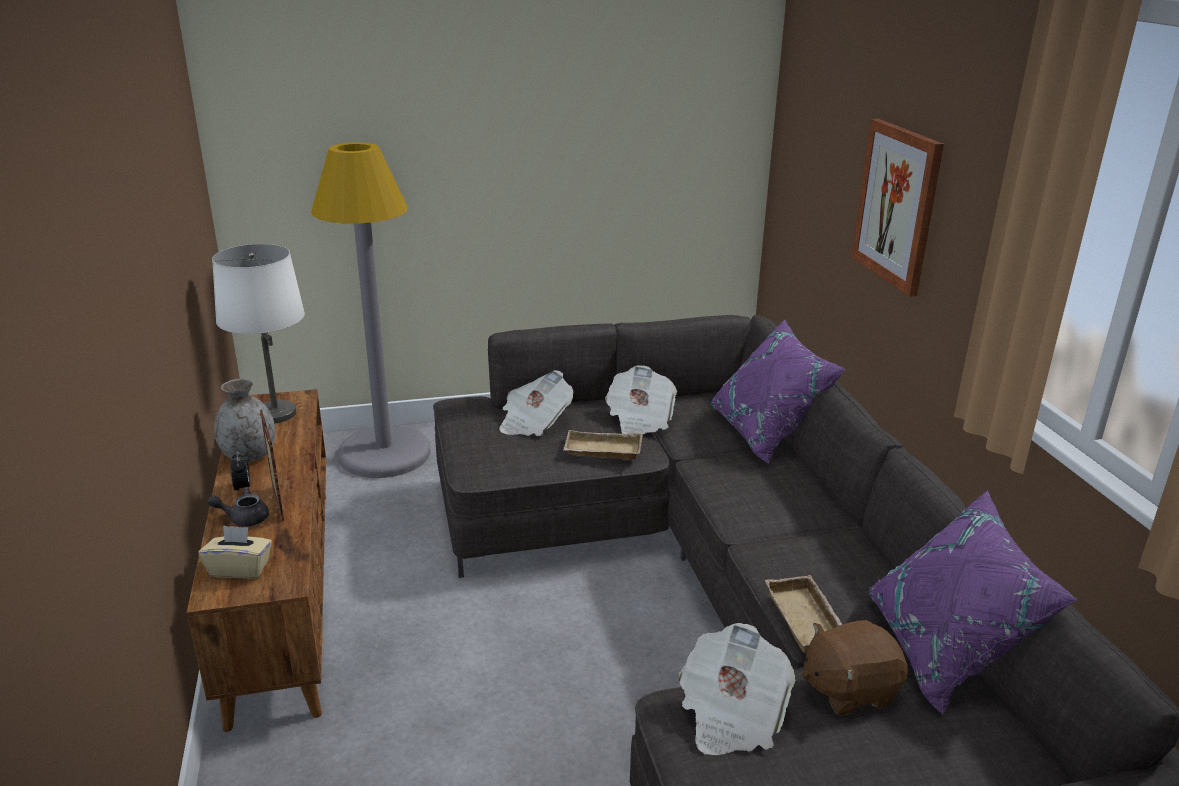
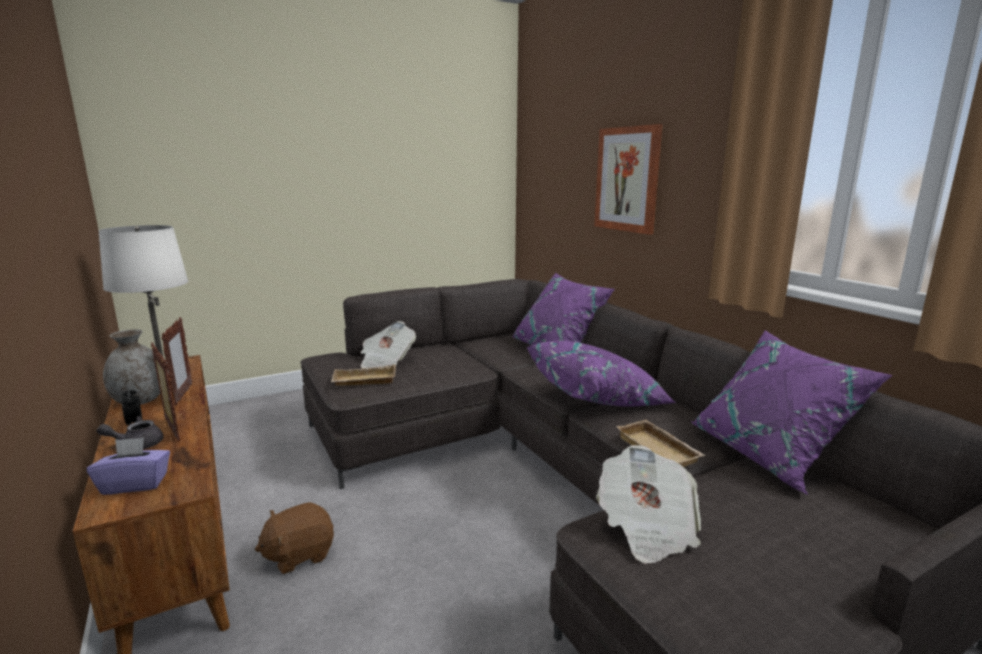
camera: 15 degrees left, 10 degrees down
beige tissue box [198,525,272,579] -> purple tissue box [87,437,170,495]
grey floor lamp [311,142,431,478] -> none
beige tray [563,430,643,460] -> beige tray moved to [331,364,396,386]
newspaper [605,365,677,434] -> none
brown plush toy [802,620,908,716] -> brown plush toy moved to [255,502,334,574]
none -> picture frame [161,317,192,405]
none -> purple pillow [527,341,676,407]

